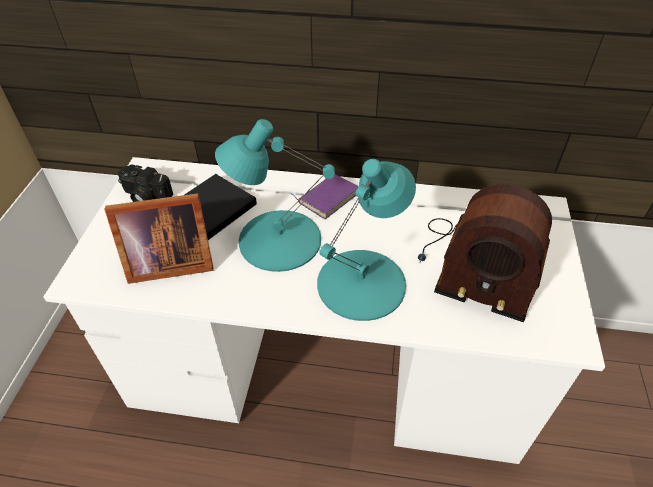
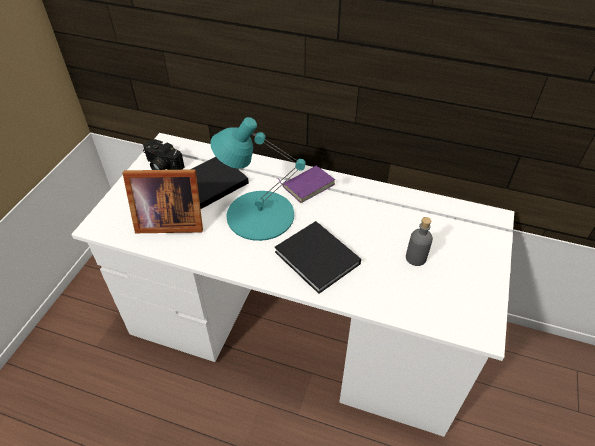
camera: 10 degrees right, 0 degrees up
turquoise table lamp [317,159,416,321] -> black book [275,221,361,294]
radio [418,184,552,322] -> grey bottle [406,217,433,266]

